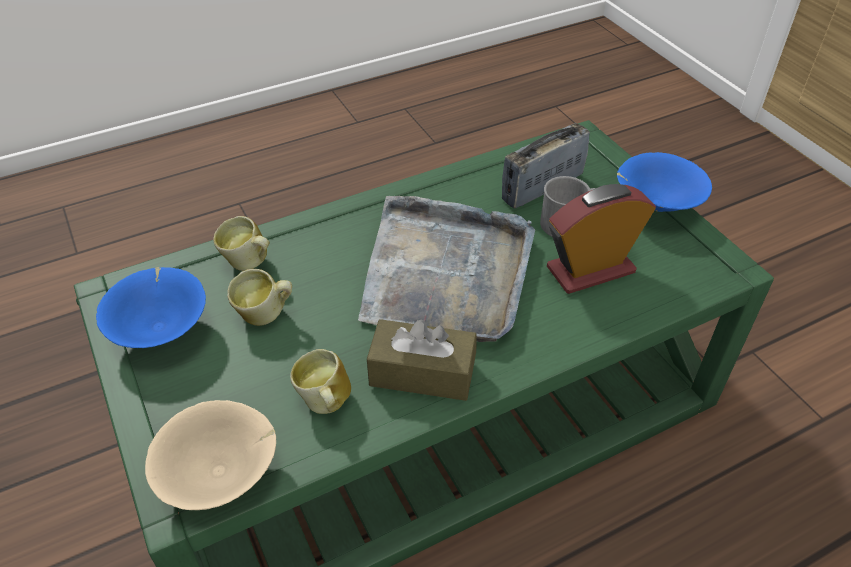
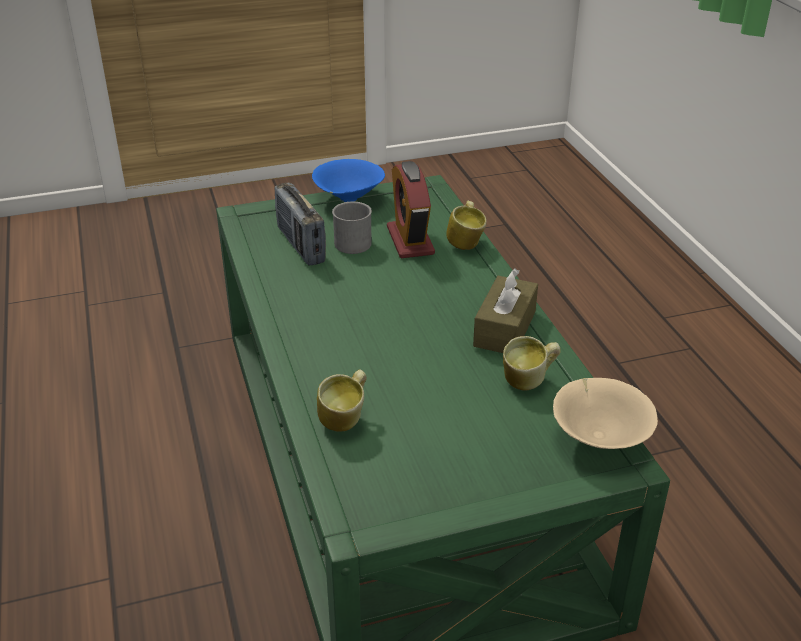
camera: 80 degrees left, 10 degrees down
blue bowl [96,267,206,348] -> none
mug [227,269,292,326] -> mug moved to [446,201,487,250]
grey tray [358,196,535,342] -> none

